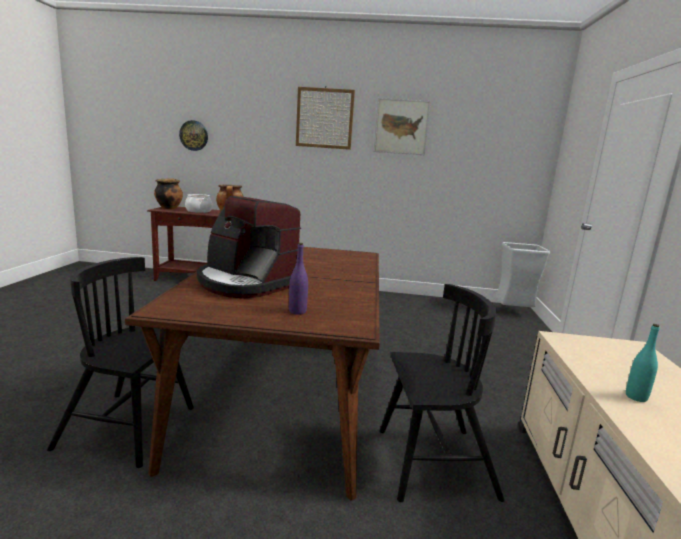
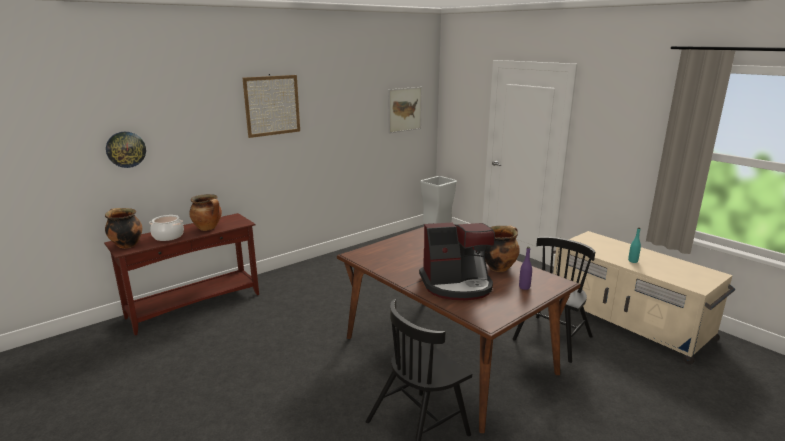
camera: 45 degrees left, 5 degrees up
picture [374,98,431,155] -> picture moved to [388,87,422,134]
none -> cooking pot [485,225,520,272]

